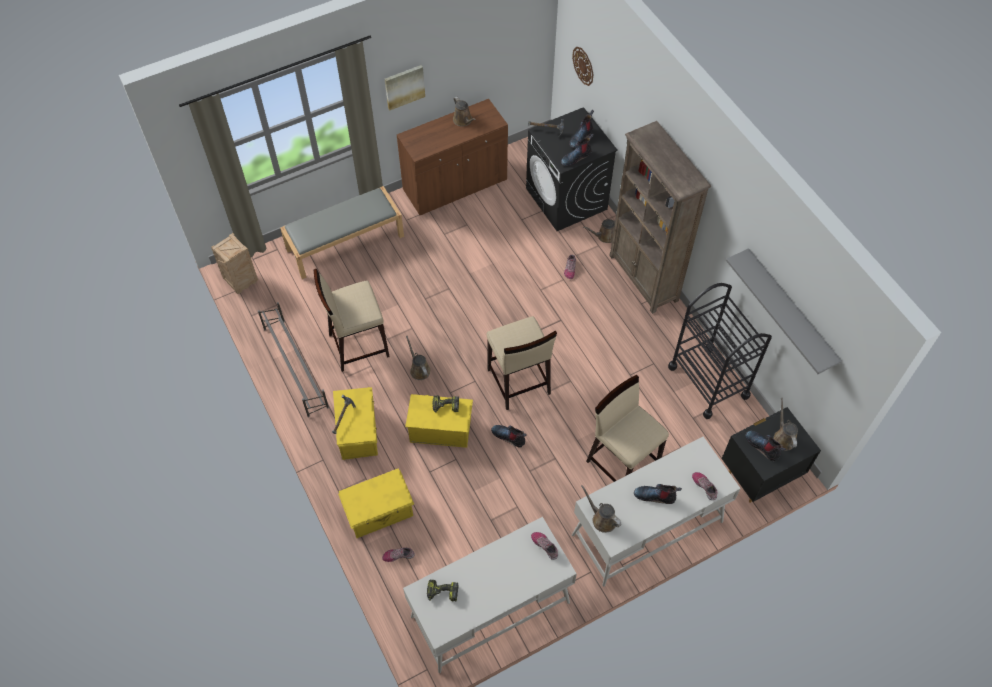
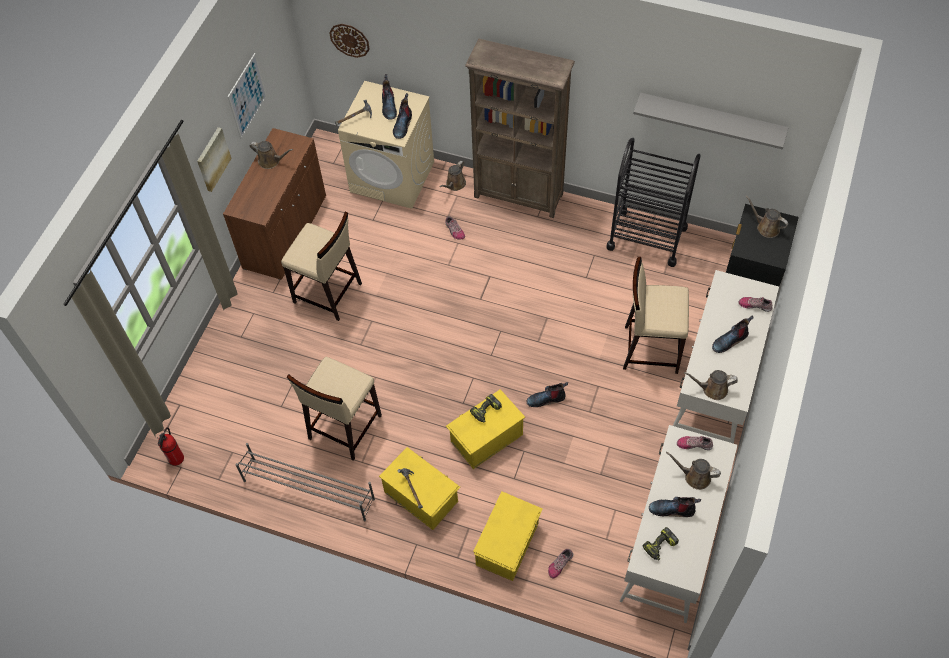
camera: 40 degrees left, 0 degrees up
crate [211,233,258,294] -> fire extinguisher [158,427,184,466]
grey bench [280,186,404,279] -> none
brown watering can [406,336,430,380] -> brown watering can moved to [666,452,721,490]
beige stool [487,316,557,410] -> beige stool moved to [281,211,362,321]
black washing machine [526,107,618,231] -> beige washing machine [338,81,434,209]
boot [745,431,786,461] -> boot moved to [649,497,701,517]
none -> picture [227,53,267,139]

